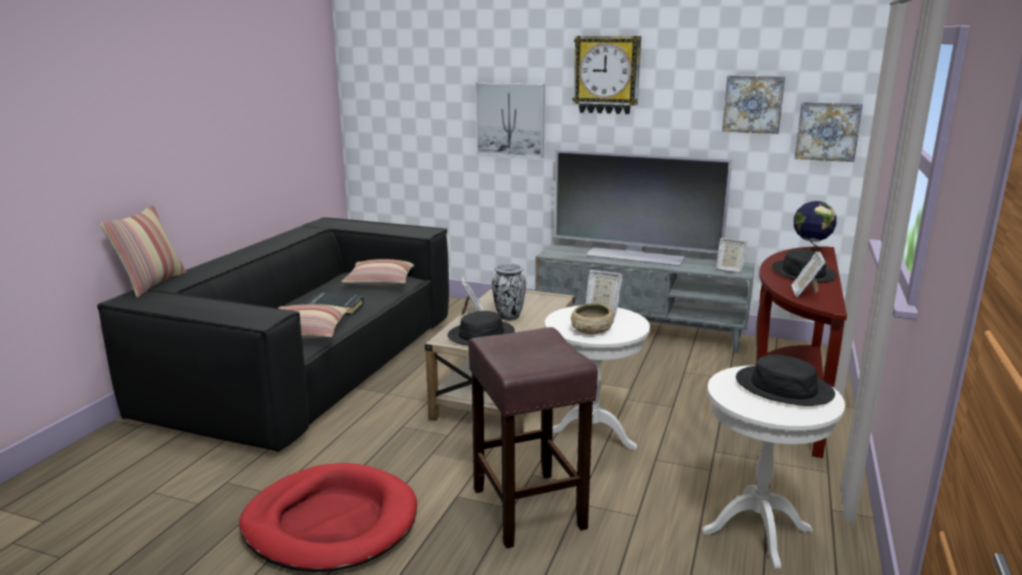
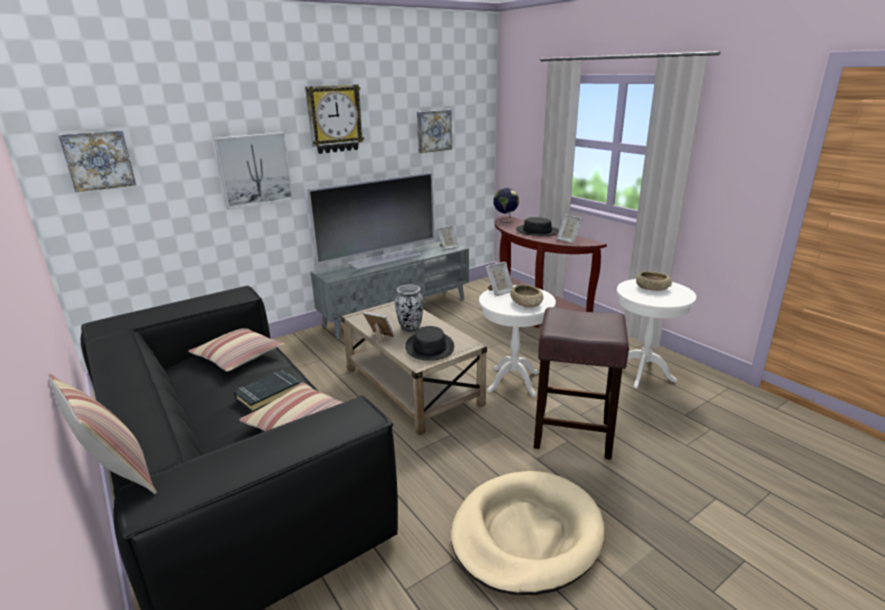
camera: 55 degrees left, 5 degrees up
red dog bed [239,463,417,573] -> beige dog bed [451,471,605,595]
black hat [736,355,835,406] -> beige bowl [636,271,672,291]
picture [795,102,863,162] -> picture moved to [58,130,136,192]

